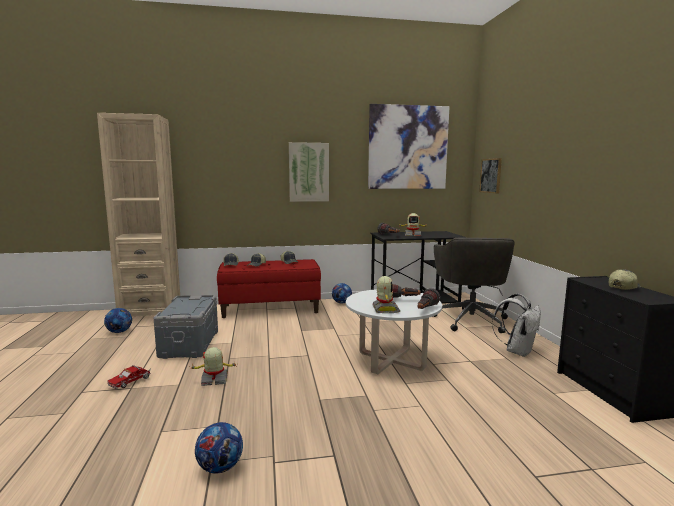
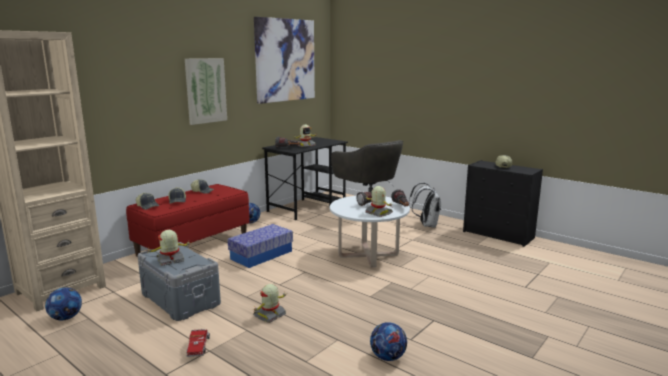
camera: 40 degrees left, 5 degrees up
picture [479,158,502,193] -> none
none -> toy robot [147,230,190,266]
none -> storage box [227,224,293,268]

